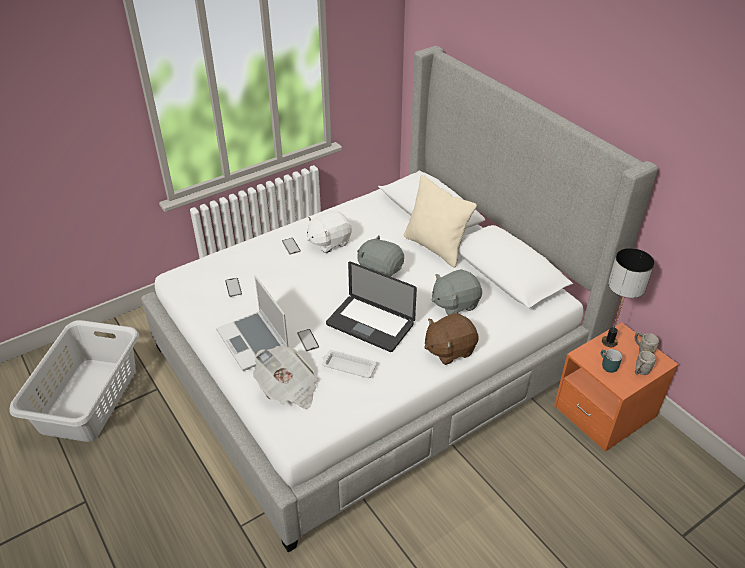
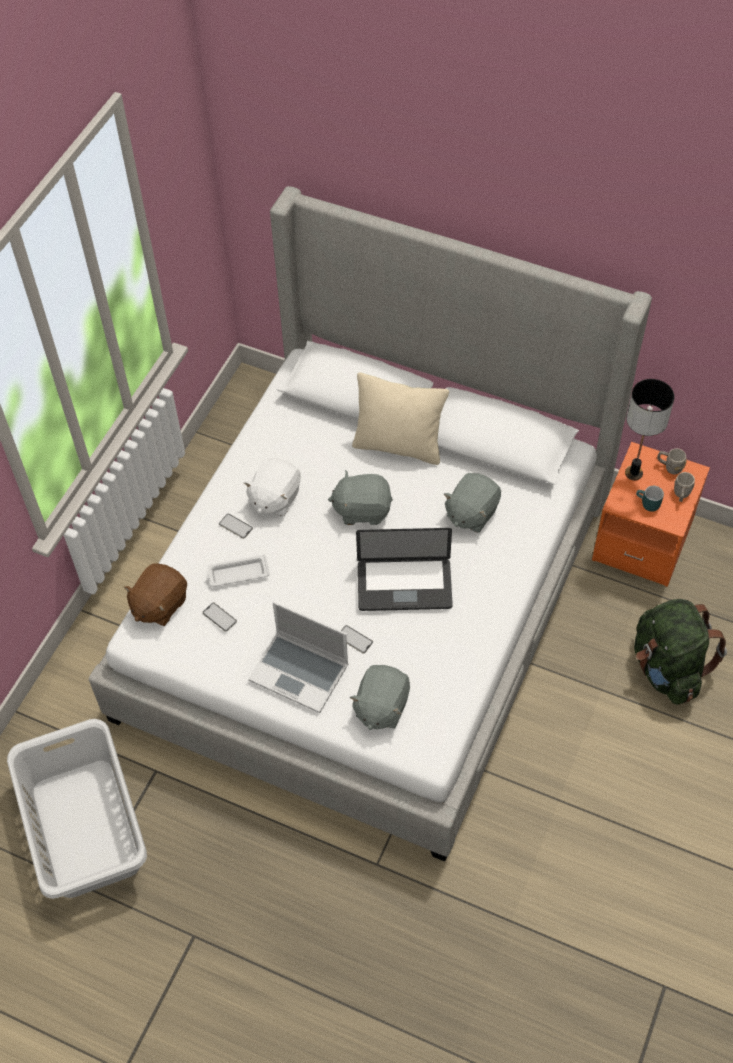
camera: 30 degrees left, 15 degrees up
newspaper [253,346,319,409] -> grey plush toy [350,665,410,730]
white tray [322,350,377,378] -> white tray moved to [206,555,269,587]
brown plush toy [424,313,479,365] -> brown plush toy moved to [124,563,187,626]
none -> green backpack [634,599,727,705]

